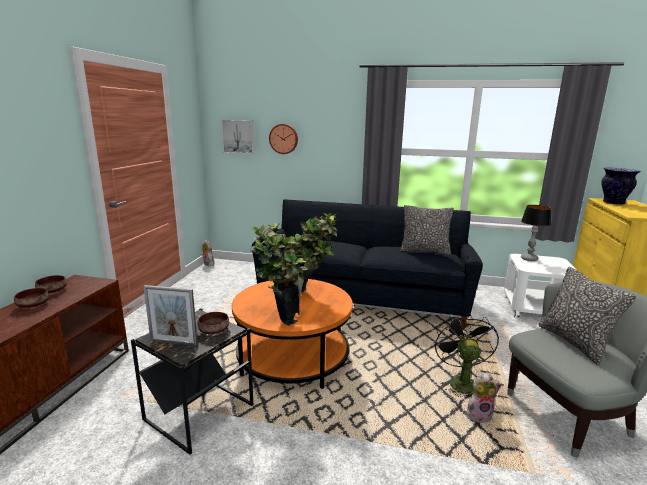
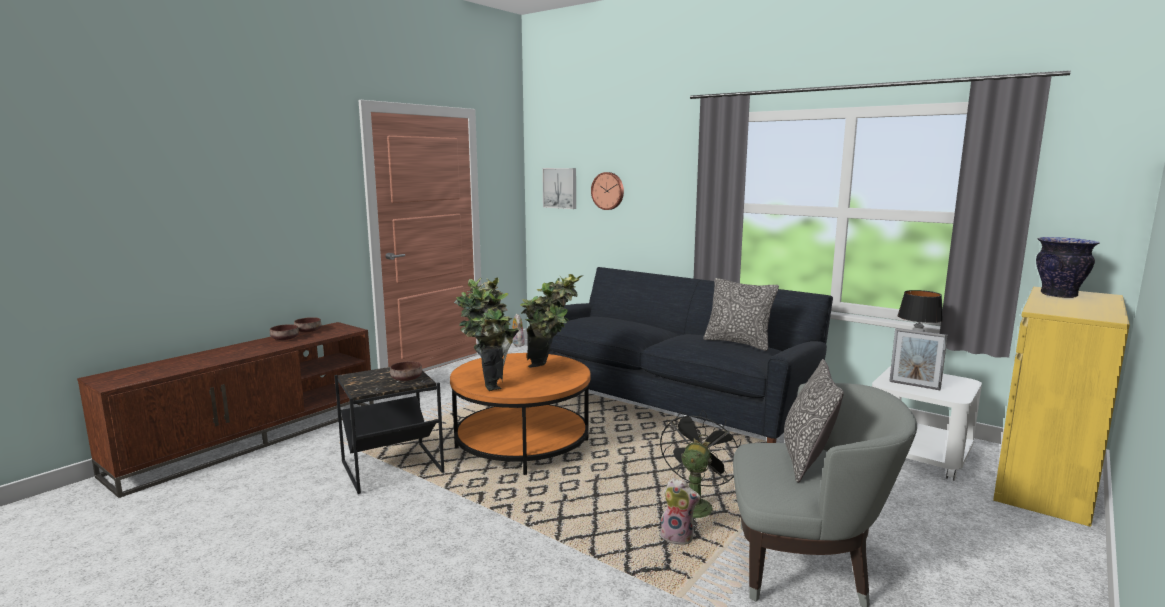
camera: 25 degrees right, 5 degrees down
picture frame [143,285,198,346] -> picture frame moved to [889,328,948,390]

